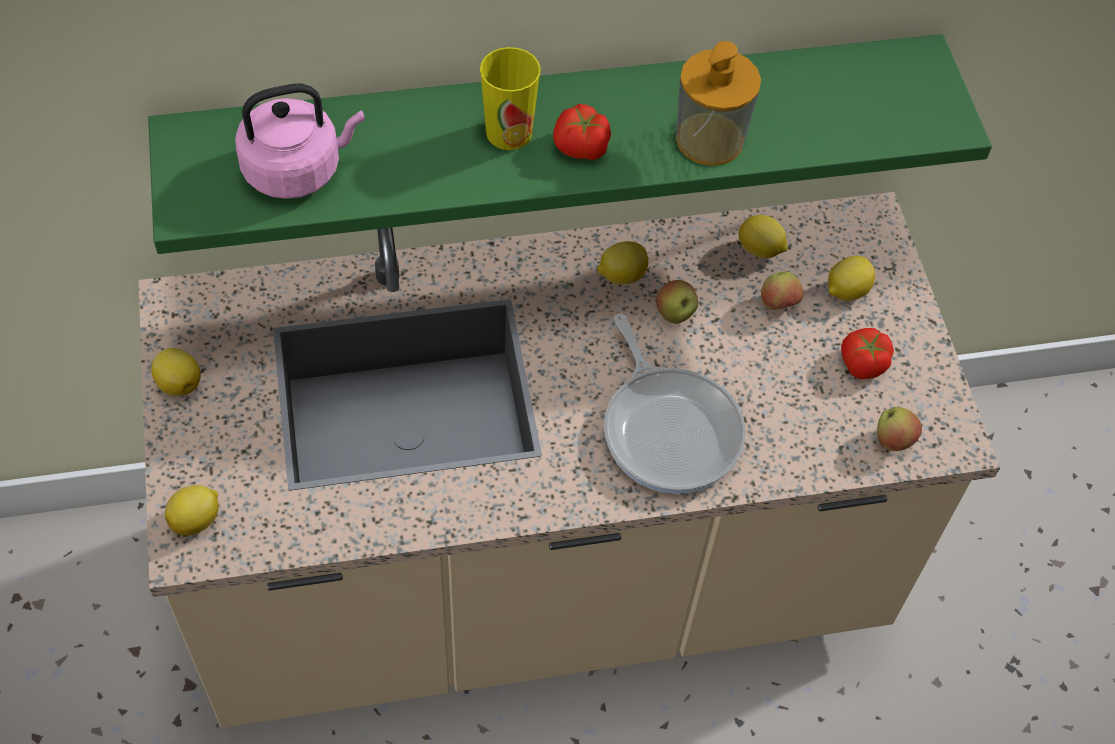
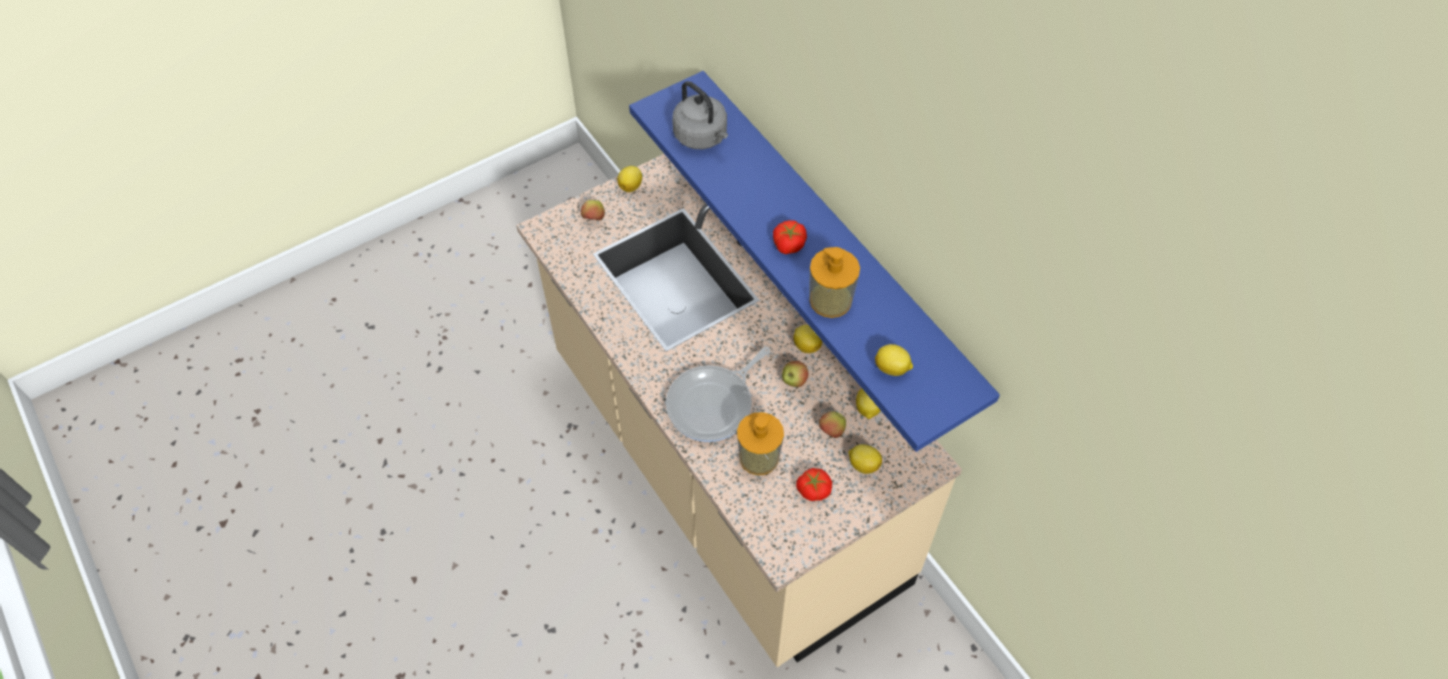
camera: 70 degrees right, 0 degrees up
green shelf [148,34,992,254] -> blue shelf [629,71,1000,452]
lemon [165,485,219,536] -> lemon moved to [875,344,913,376]
pink kettle [235,83,365,199] -> grey kettle [672,81,728,149]
cup [480,47,541,150] -> none
apple [877,407,922,451] -> apple moved to [581,200,605,220]
none -> soap dispenser [737,412,784,475]

